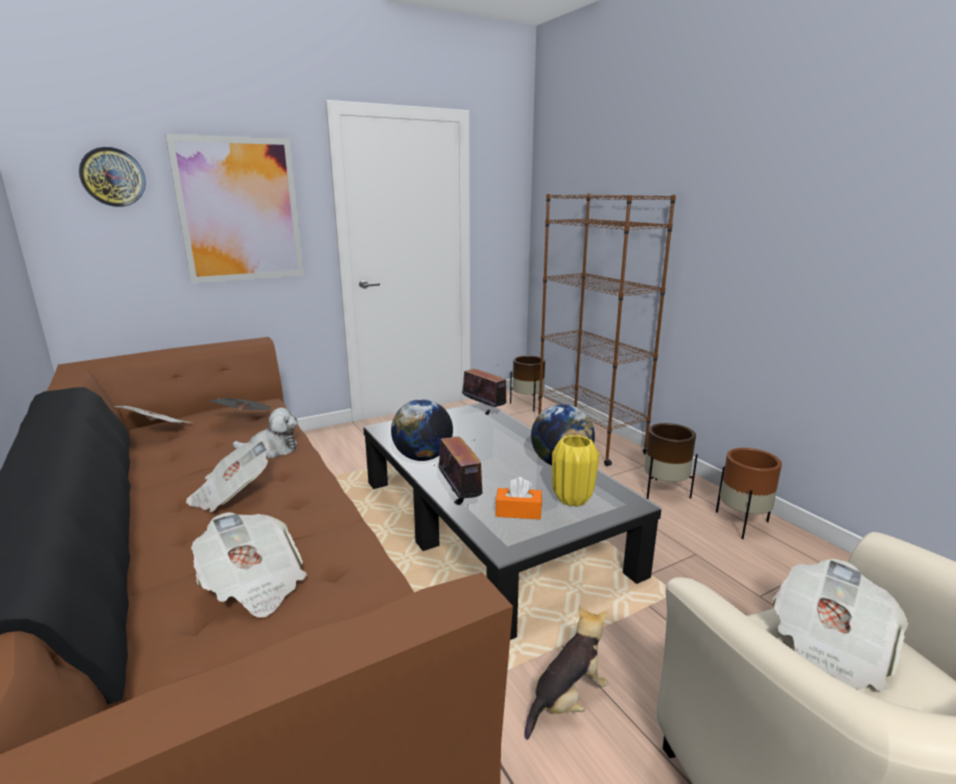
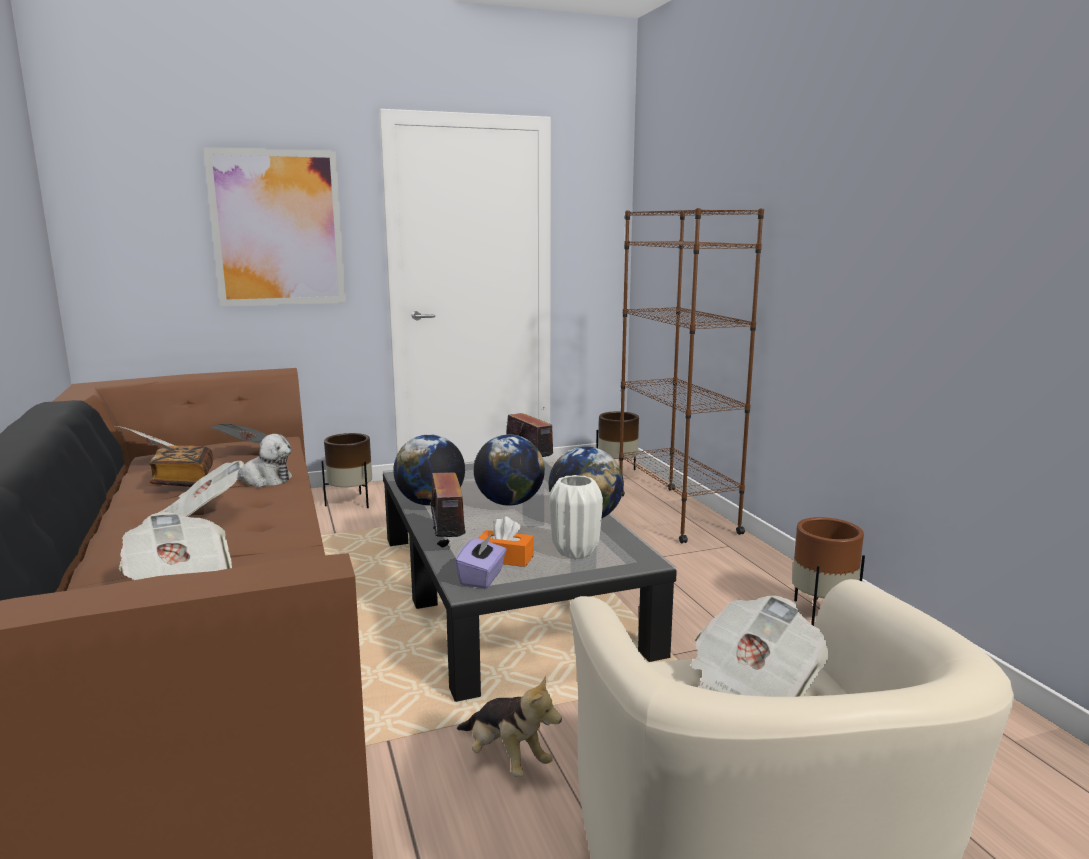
camera: 10 degrees right, 5 degrees down
wall clock [79,147,146,207] -> none
plush toy [524,605,608,740] -> plush toy turned 75 degrees clockwise [457,675,562,777]
yellow vase [552,435,599,506] -> white vase [549,475,603,559]
brown planter [644,423,698,499] -> brown planter moved to [321,433,372,508]
none -> book [149,446,213,487]
none -> purple tissue box [455,534,506,588]
none -> globe [474,434,545,506]

